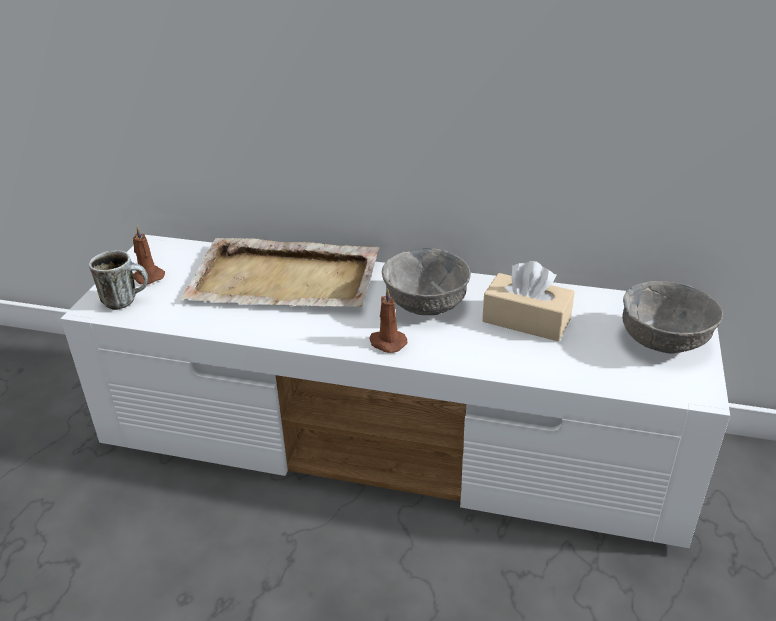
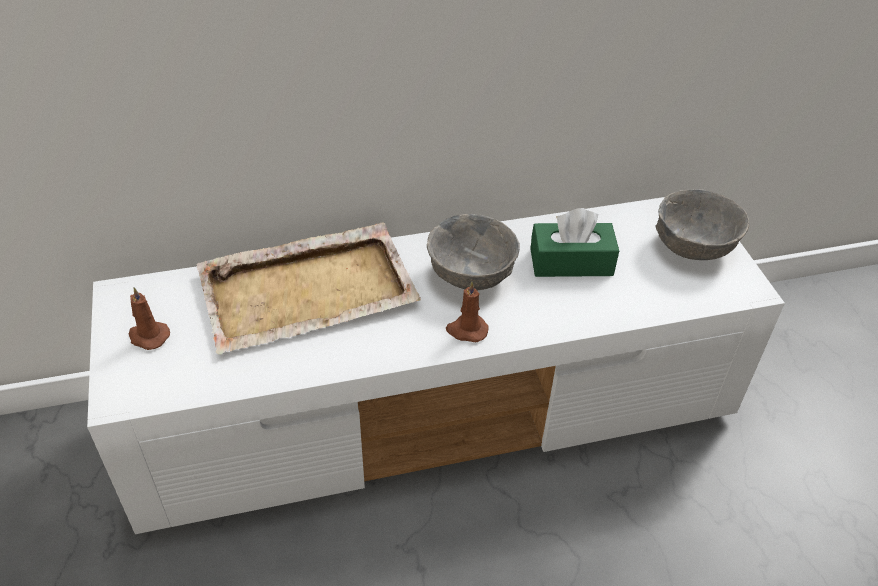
camera: 30 degrees left, 10 degrees up
mug [89,250,148,310] -> none
beige tissue box [482,261,575,341] -> green tissue box [530,208,619,277]

